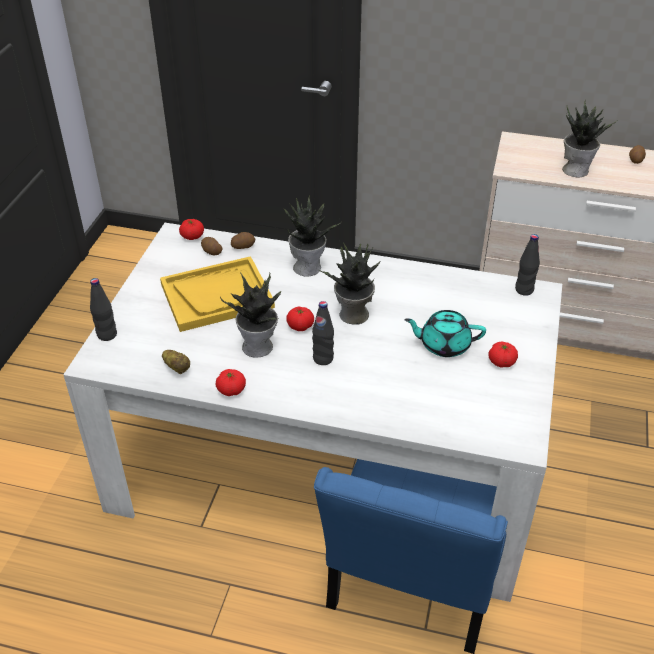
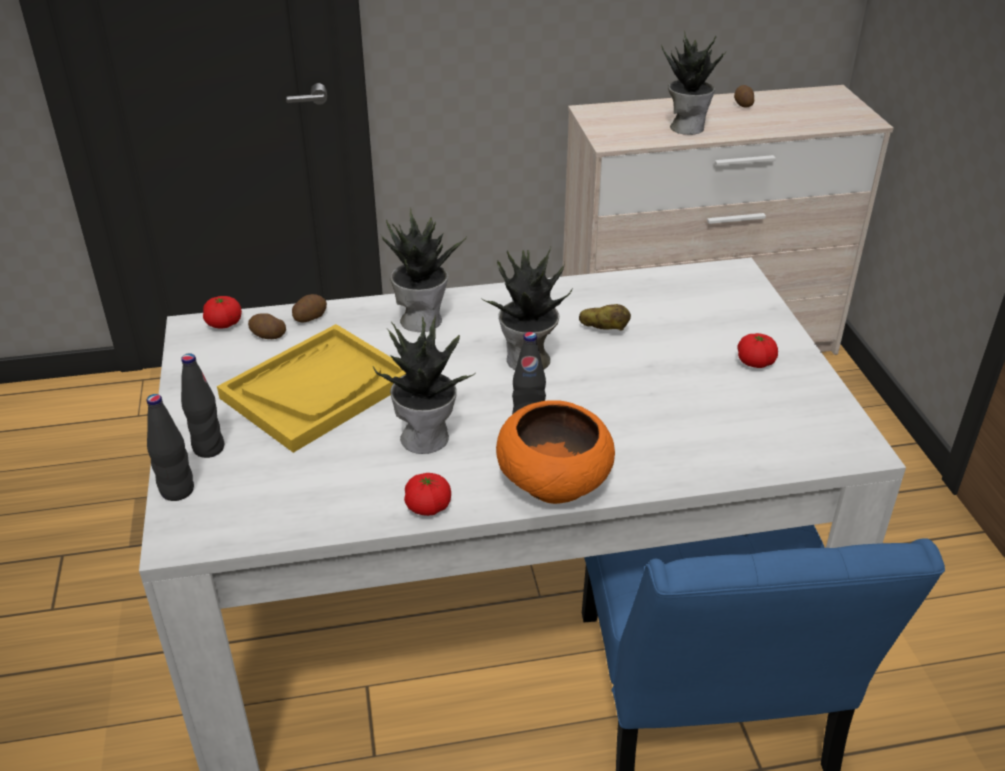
camera: 25 degrees left, 5 degrees down
potato [162,350,190,374] -> potato moved to [579,304,631,330]
tomato [286,306,314,331] -> none
turquoise teapot [404,310,486,357] -> none
black bottle [515,234,540,296] -> black bottle moved to [181,353,224,458]
none -> orange bowl [496,400,615,504]

